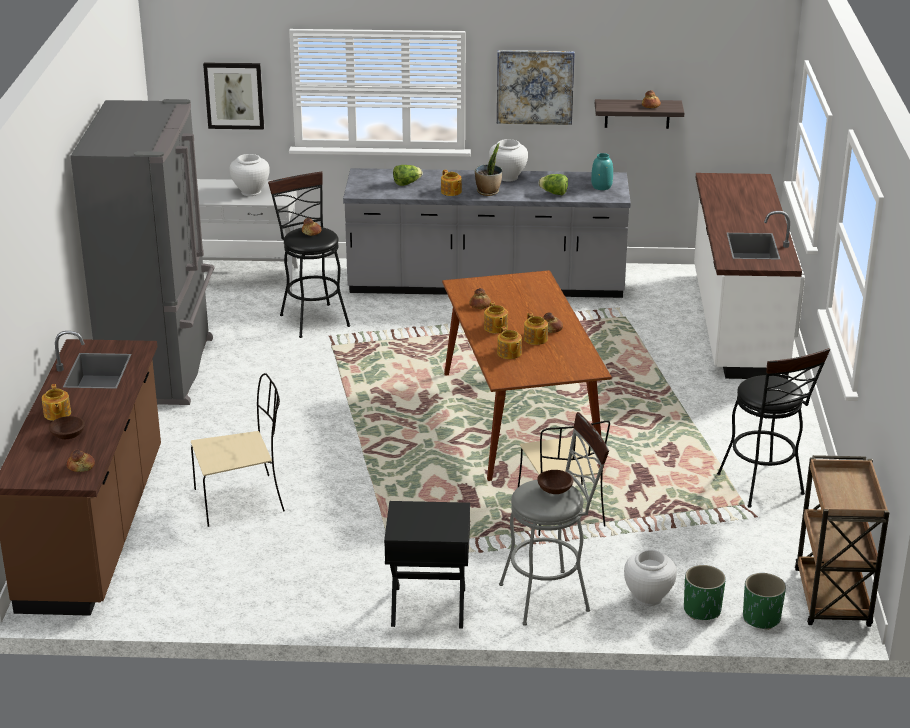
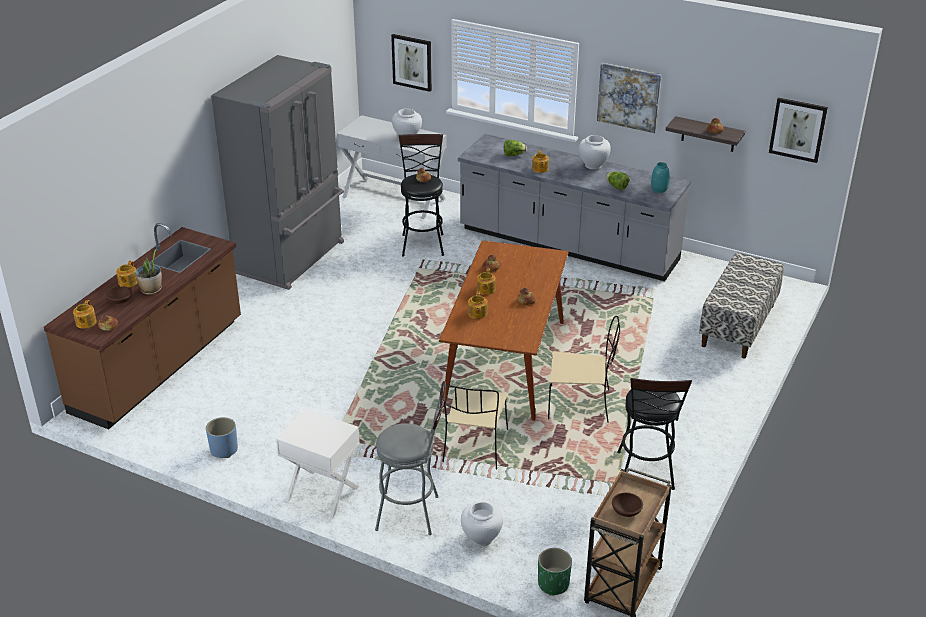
camera: 25 degrees right, 5 degrees up
beige chair [191,373,285,527] -> beige chair moved to [548,316,620,423]
black nightstand [384,501,470,629] -> white nightstand [276,408,360,519]
potted plant [475,143,502,196] -> potted plant moved to [135,249,162,295]
teapot [524,313,548,345] -> teapot moved to [73,300,97,328]
brown bowl [537,470,574,494] -> brown bowl moved to [612,493,643,517]
green planter [684,565,726,620] -> none
white counter [694,173,802,379] -> bench [699,253,784,359]
none -> blue planter [206,417,238,458]
none -> picture [769,97,828,163]

